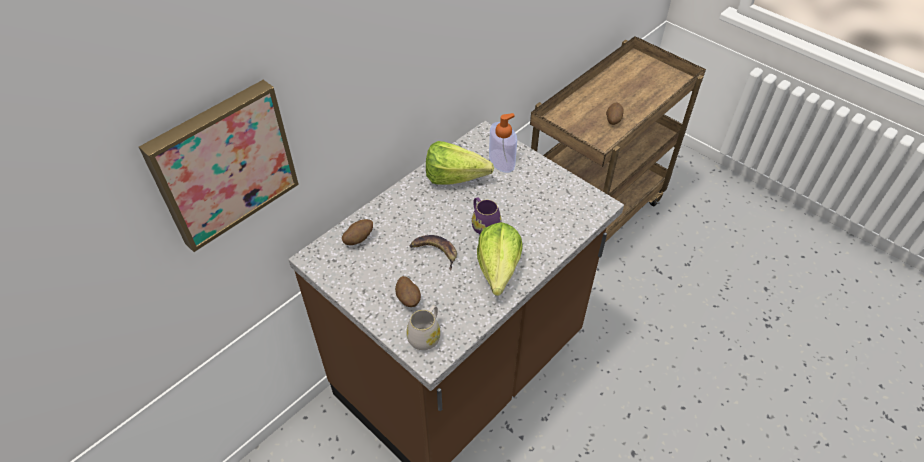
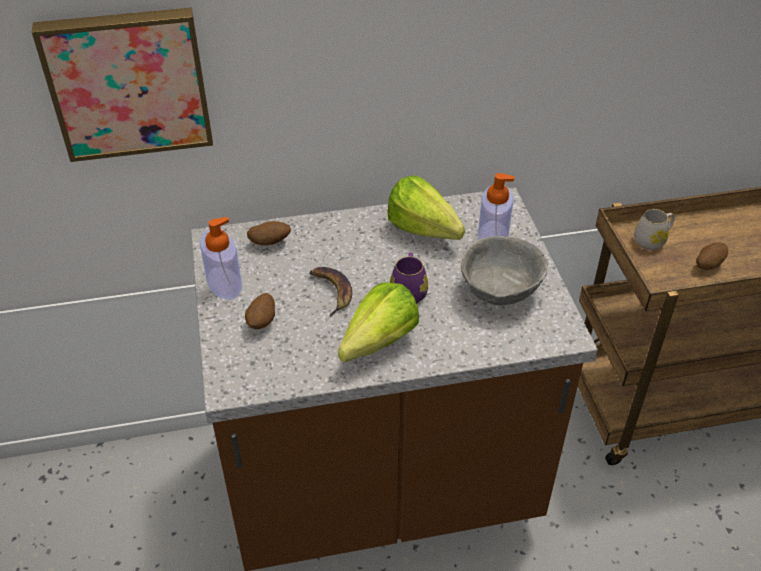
camera: 35 degrees right, 5 degrees down
white mug [406,305,441,350] -> white mug moved to [634,209,675,250]
none -> soap dispenser [200,217,242,300]
none -> grey bowl [461,236,548,306]

